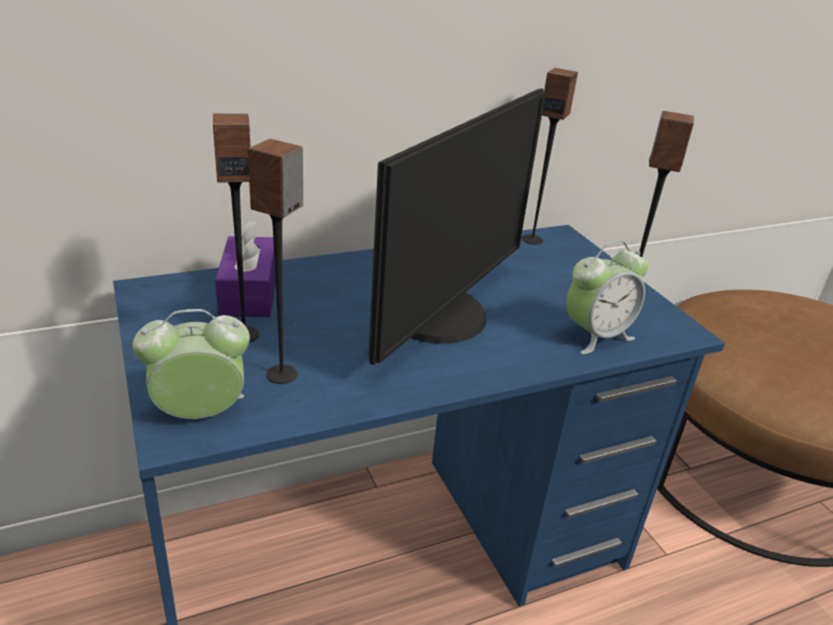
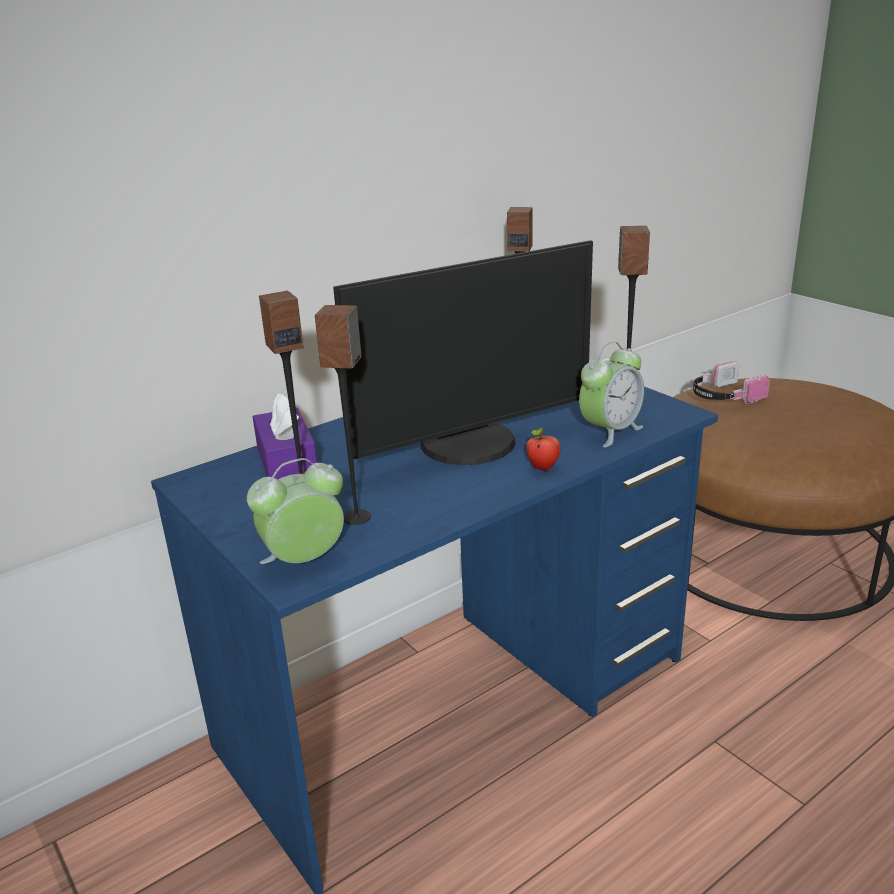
camera: 10 degrees left, 5 degrees down
monitor [368,88,546,365] -> monitor turned 45 degrees clockwise [333,240,593,465]
none -> apple [526,428,561,471]
none -> headphones [693,361,770,404]

